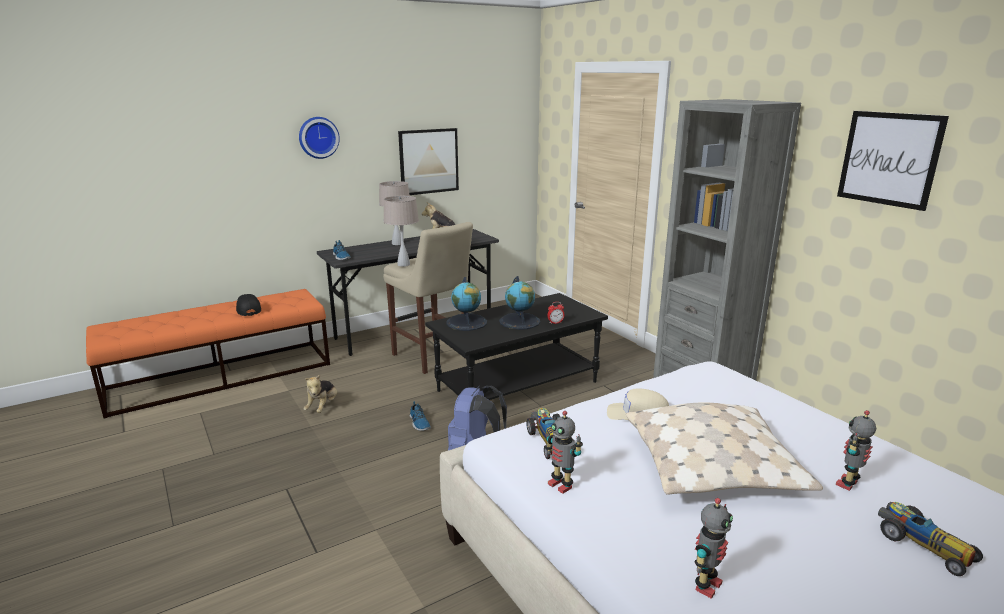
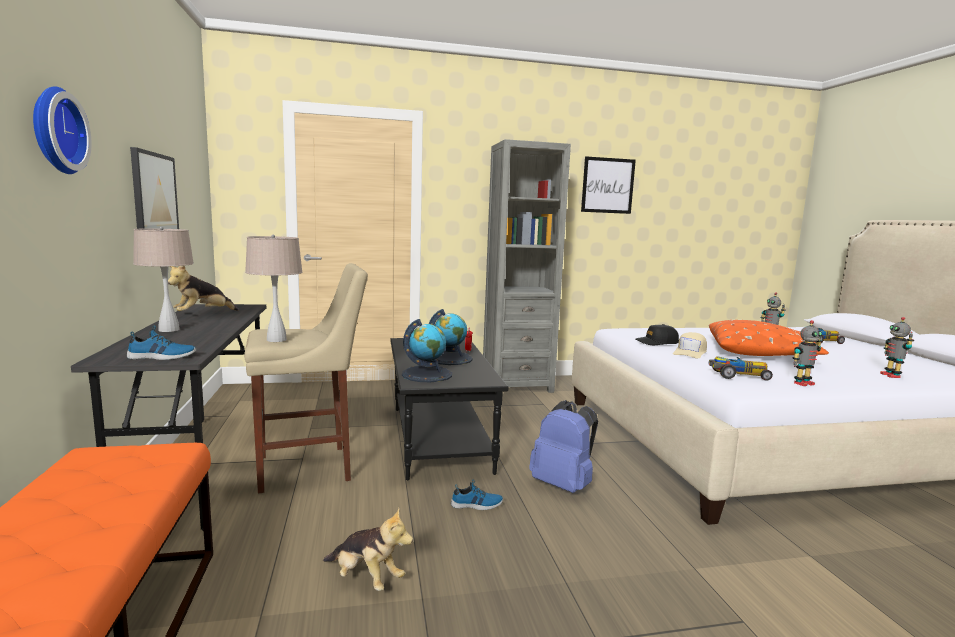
camera: 70 degrees left, 10 degrees down
black cap [236,294,261,316] -> black cap moved to [636,324,679,345]
beige pillow [626,402,823,495] -> orange pillow [709,320,829,356]
toy robot [695,498,733,599] -> toy robot turned 150 degrees counterclockwise [880,317,914,378]

